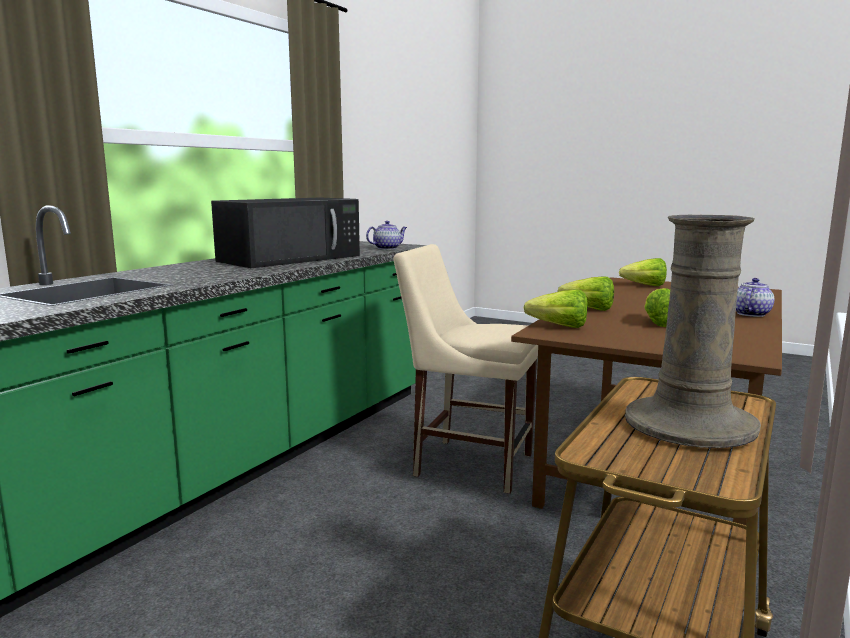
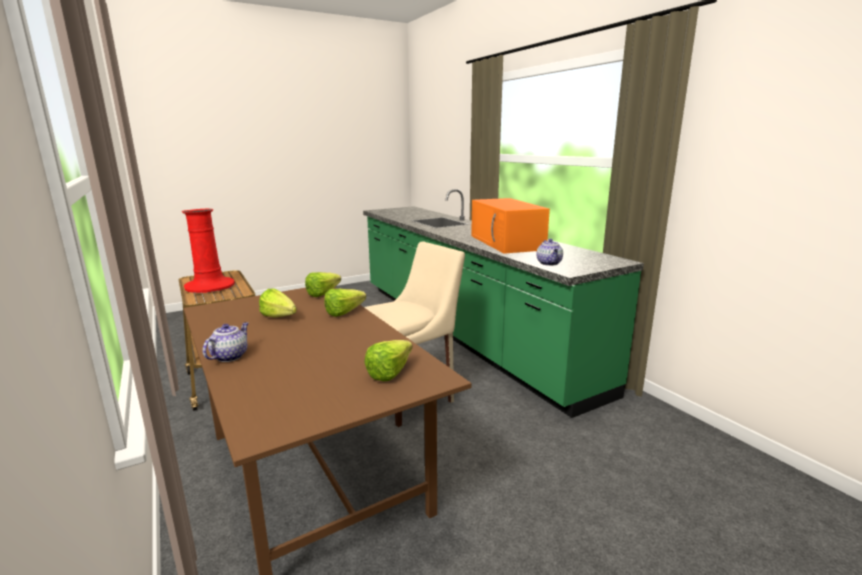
camera: 120 degrees right, 5 degrees up
black microwave [211,198,360,268] -> orange microwave [471,198,550,254]
beige vase [625,215,761,448] -> red vase [182,209,235,293]
teapot [736,278,774,317] -> teapot turned 135 degrees counterclockwise [203,322,249,362]

